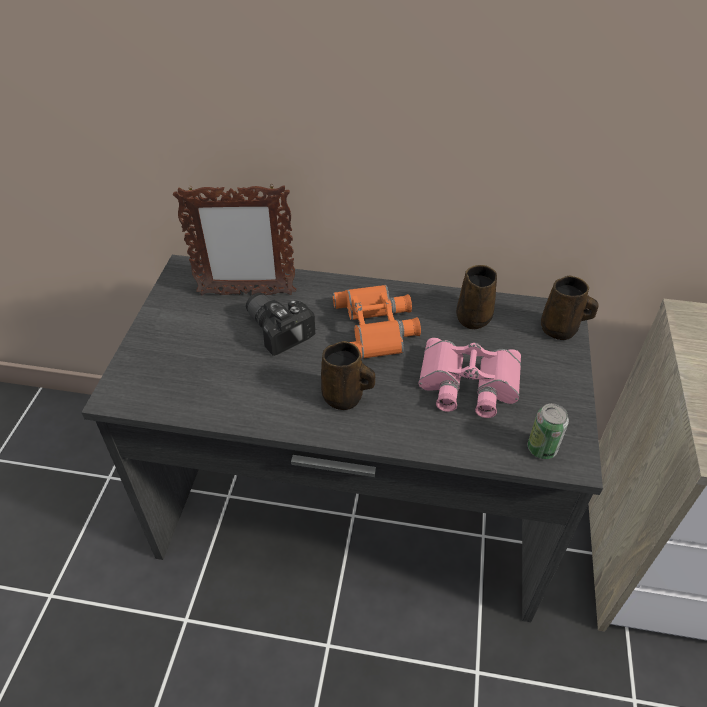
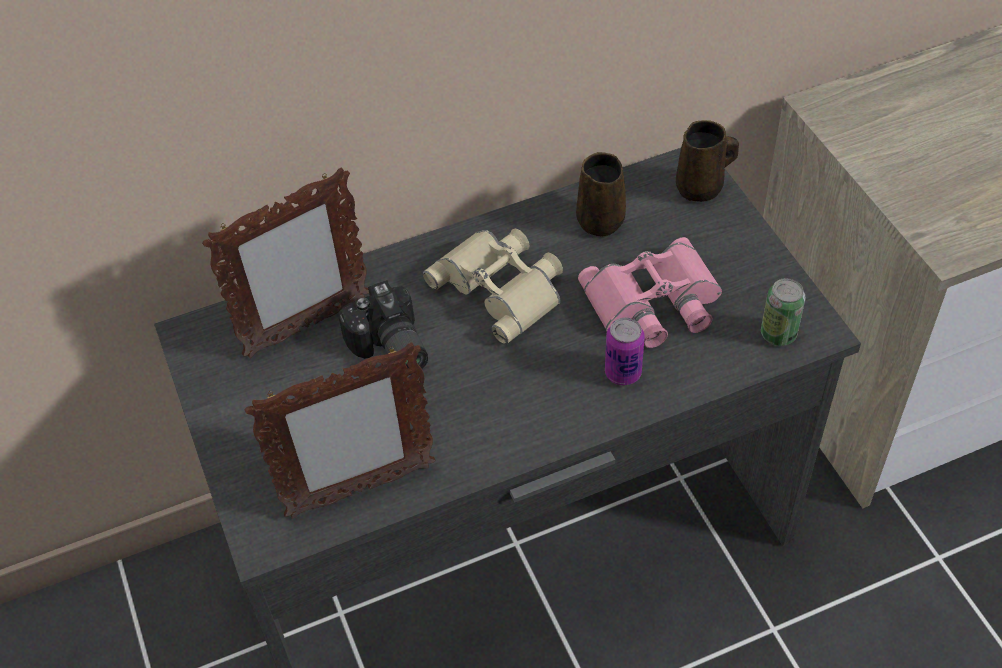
camera: 30 degrees left, 5 degrees up
camera [246,293,315,356] -> camera turned 135 degrees counterclockwise [338,280,428,375]
brown mug [321,341,375,410] -> none
orange binoculars [333,285,421,359] -> beige binoculars [423,229,563,344]
none -> picture frame [245,342,436,519]
none -> can [605,318,645,385]

